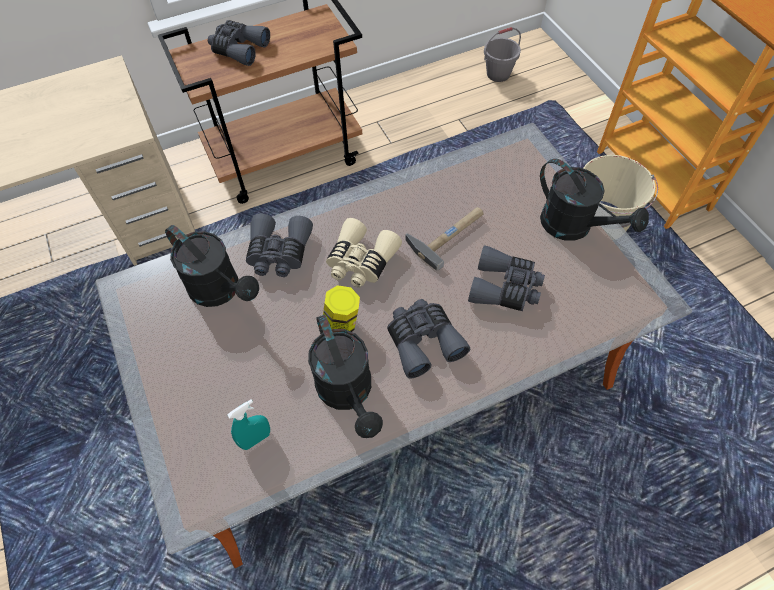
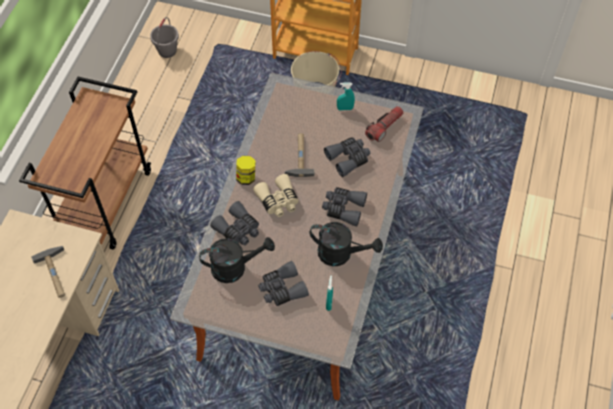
camera: 50 degrees left, 0 degrees up
grey binoculars [208,20,270,66] -> grey binoculars moved to [258,261,309,306]
jar [323,285,360,332] -> jar moved to [236,156,256,185]
black watering can [540,159,649,241] -> turquoise spray bottle [337,82,355,111]
none -> hammer [31,246,65,298]
none -> flashlight [365,106,404,142]

